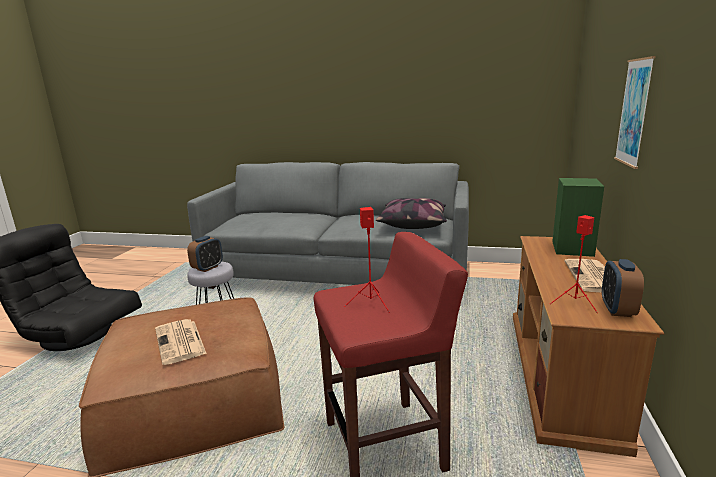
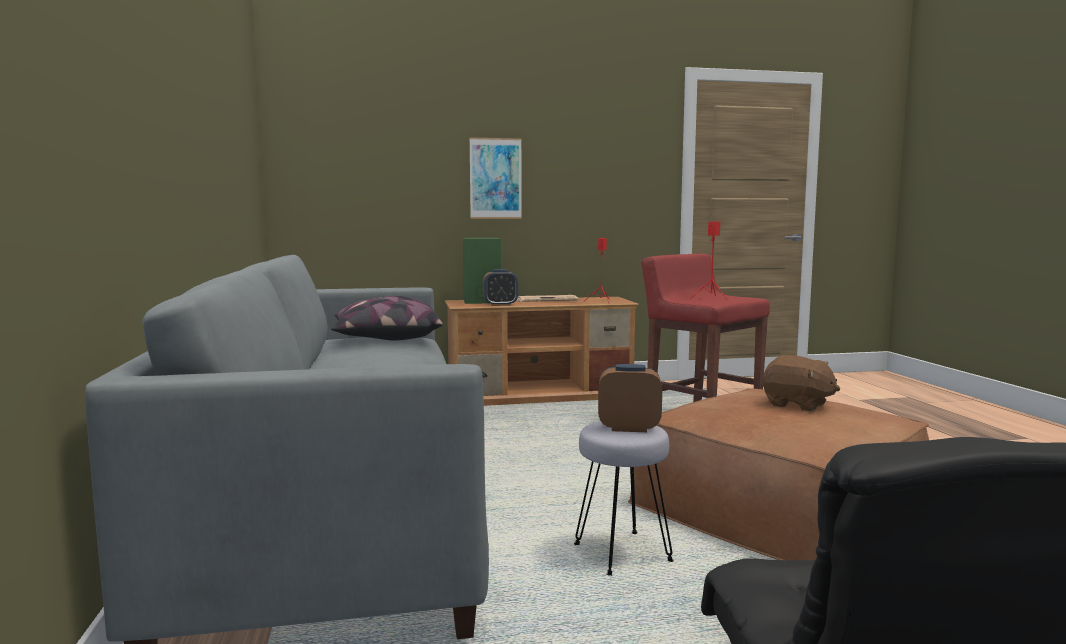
camera: 115 degrees left, 10 degrees down
newspaper [155,319,207,365] -> brown plush toy [763,355,840,412]
alarm clock [602,259,644,317] -> alarm clock moved to [483,269,518,306]

